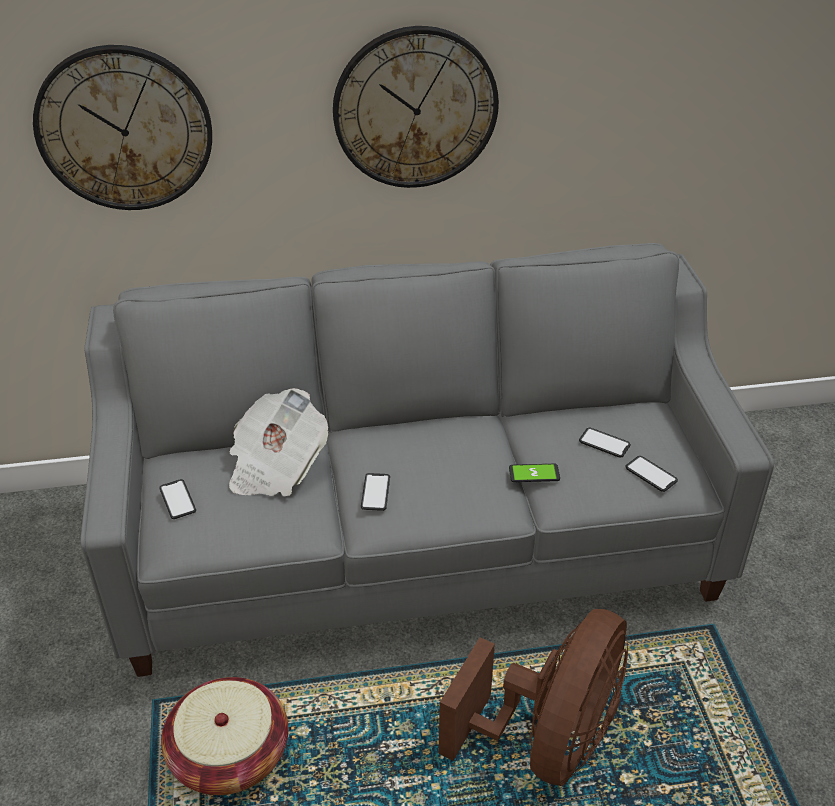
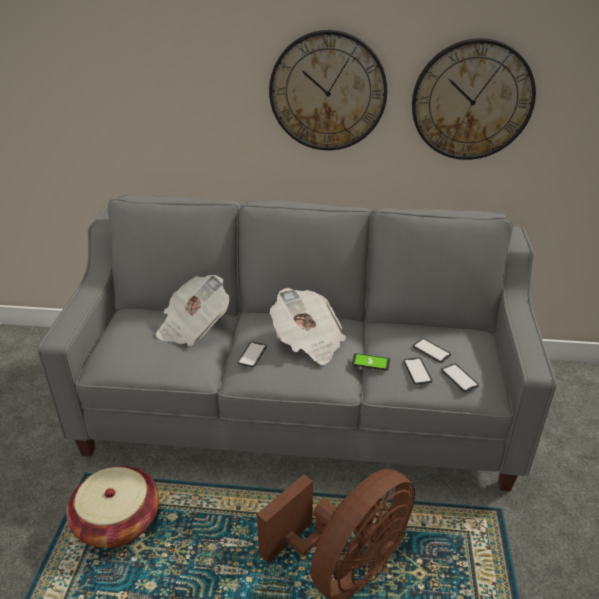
camera: 15 degrees right, 5 degrees down
wall clock [33,45,212,210] -> wall clock moved to [412,38,536,160]
phone [159,479,196,519] -> phone moved to [403,357,432,385]
none -> newspaper [270,288,346,365]

